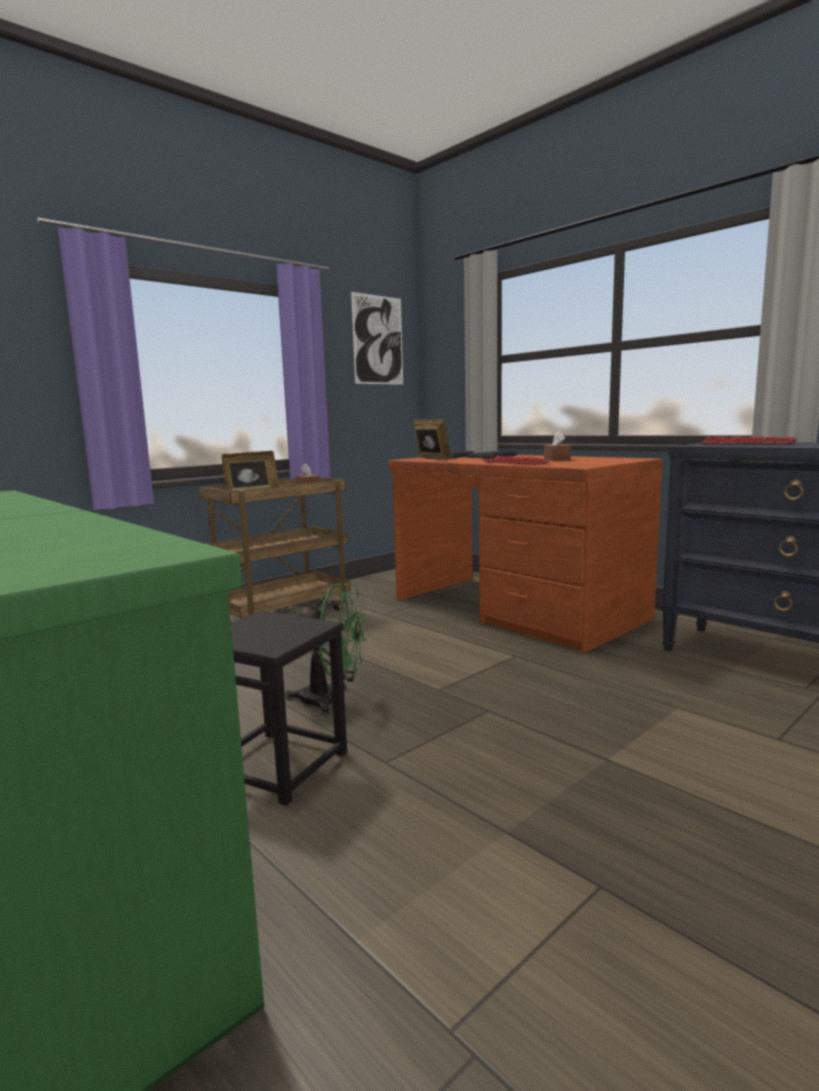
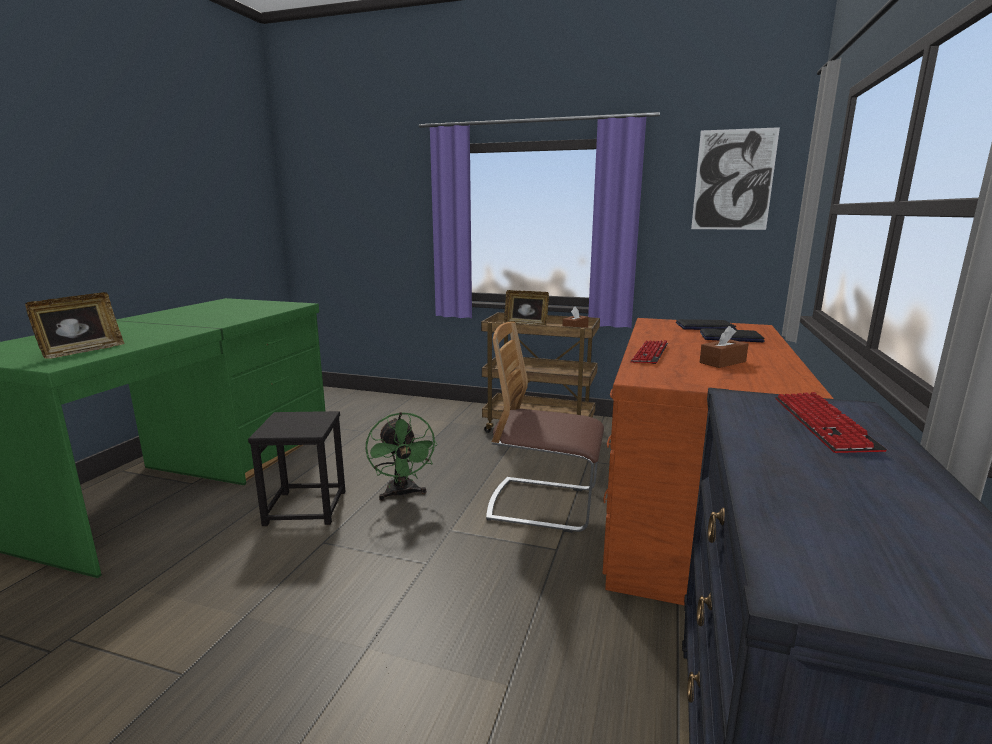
camera: 60 degrees right, 5 degrees up
picture frame [413,419,452,460] -> picture frame moved to [25,292,124,359]
none -> chair [486,322,604,533]

